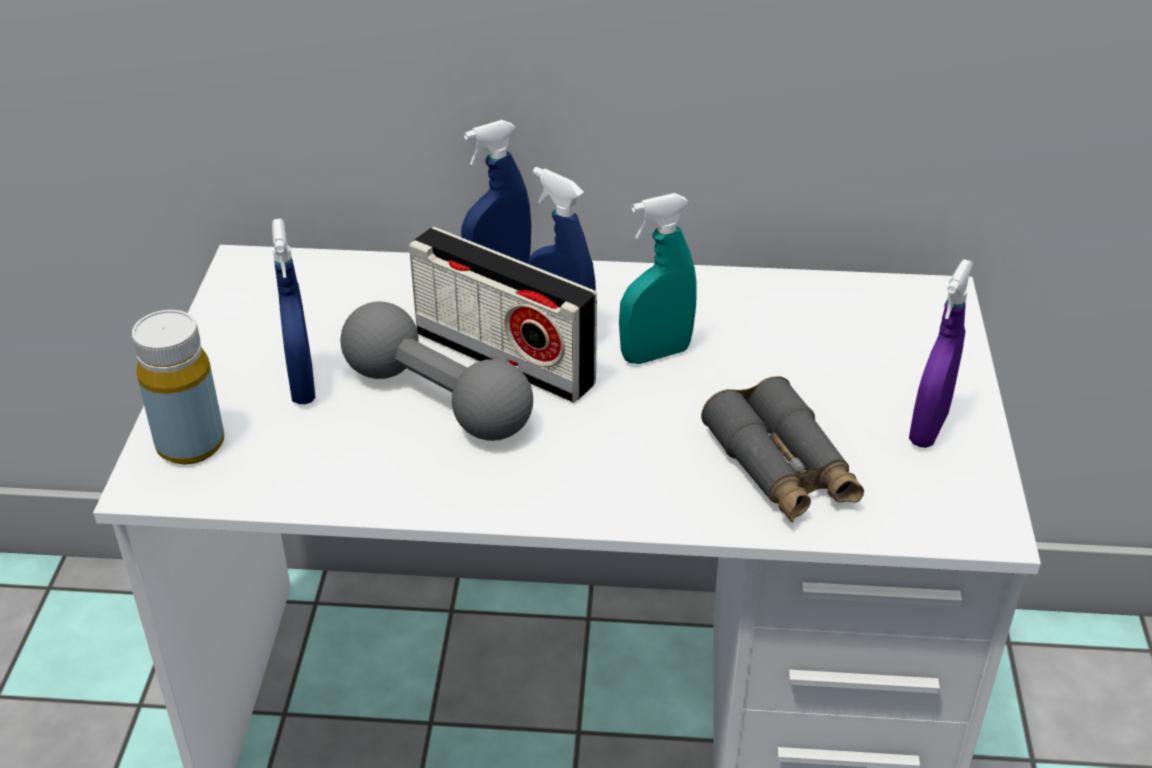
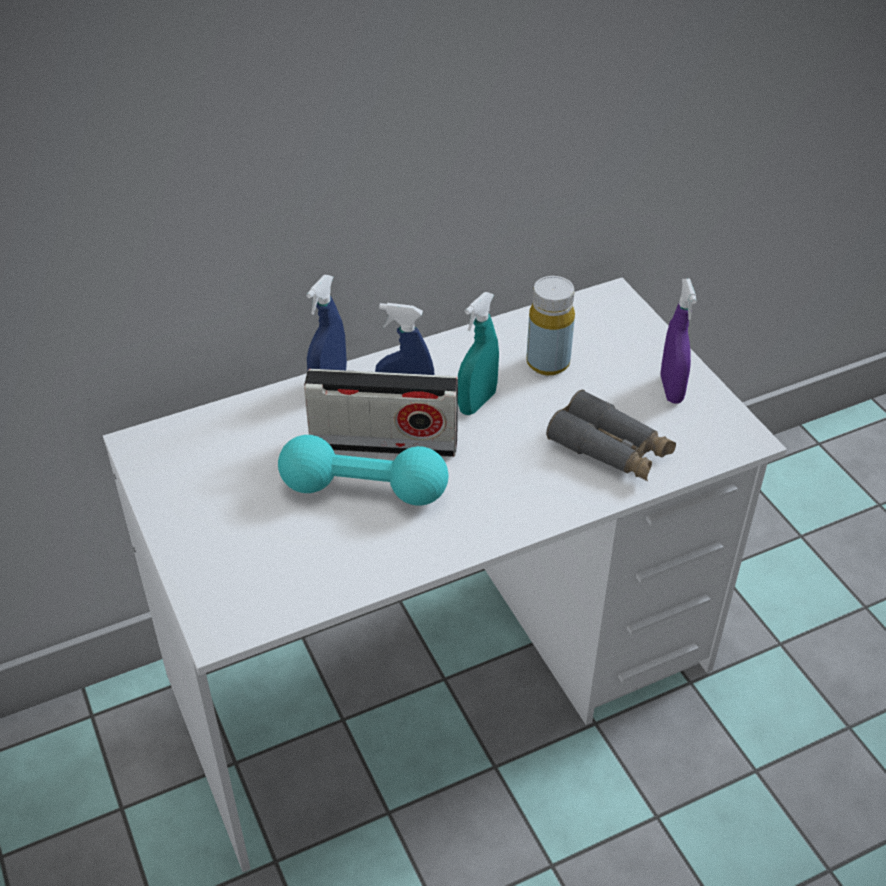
camera: 30 degrees left, 5 degrees up
yellow bottle [132,310,224,464] -> yellow bottle moved to [526,276,575,375]
blue spray bottle [272,219,315,404] -> none
grey dumbbell [340,302,533,441] -> turquoise dumbbell [278,435,448,506]

